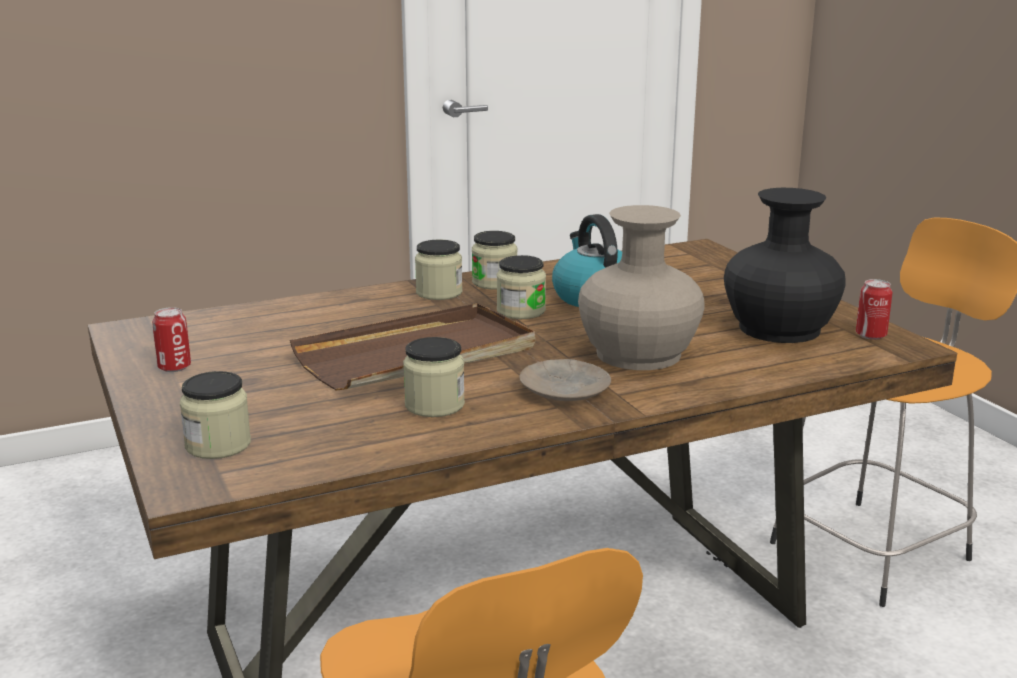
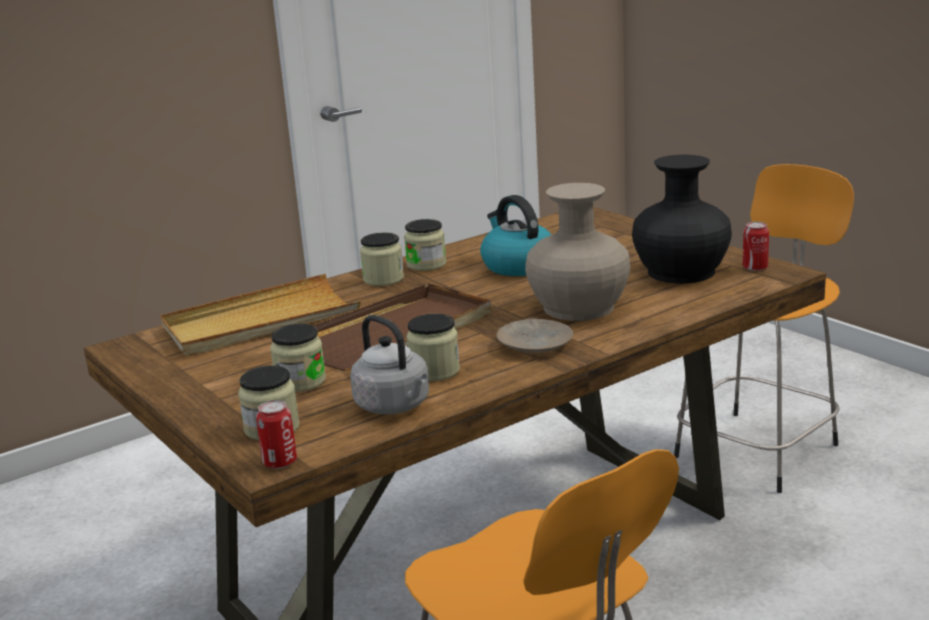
camera: 10 degrees left, 0 degrees up
can [152,307,191,372] -> can moved to [256,400,297,469]
jar [497,255,546,319] -> jar moved to [270,324,326,392]
none -> beige tray [160,274,361,356]
none -> grey kettle [350,315,429,415]

